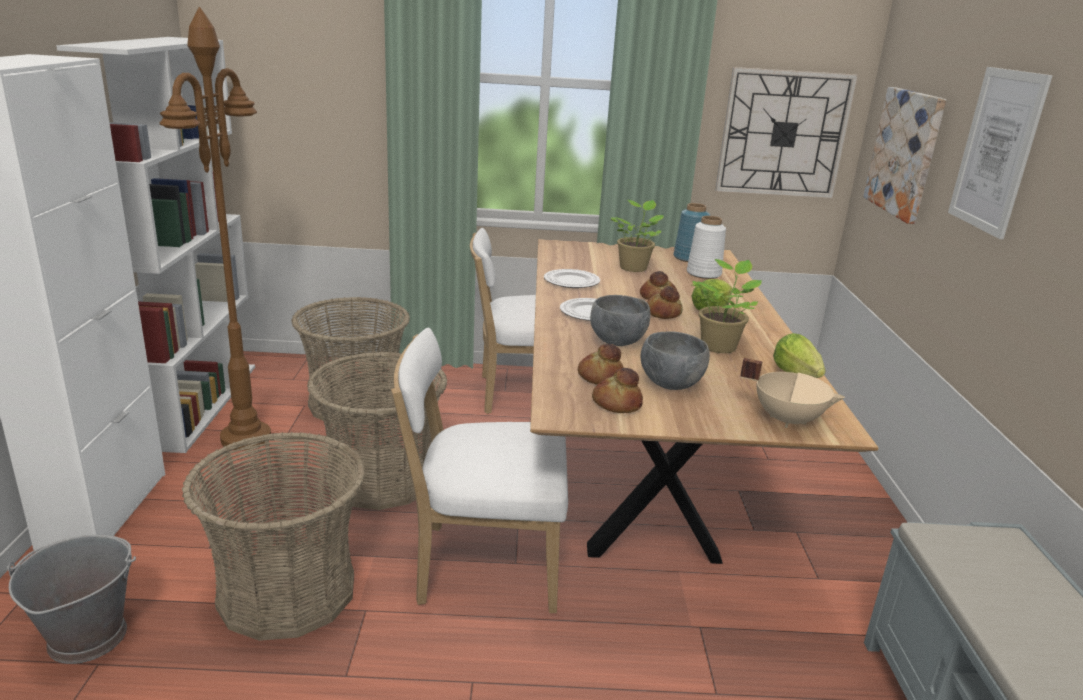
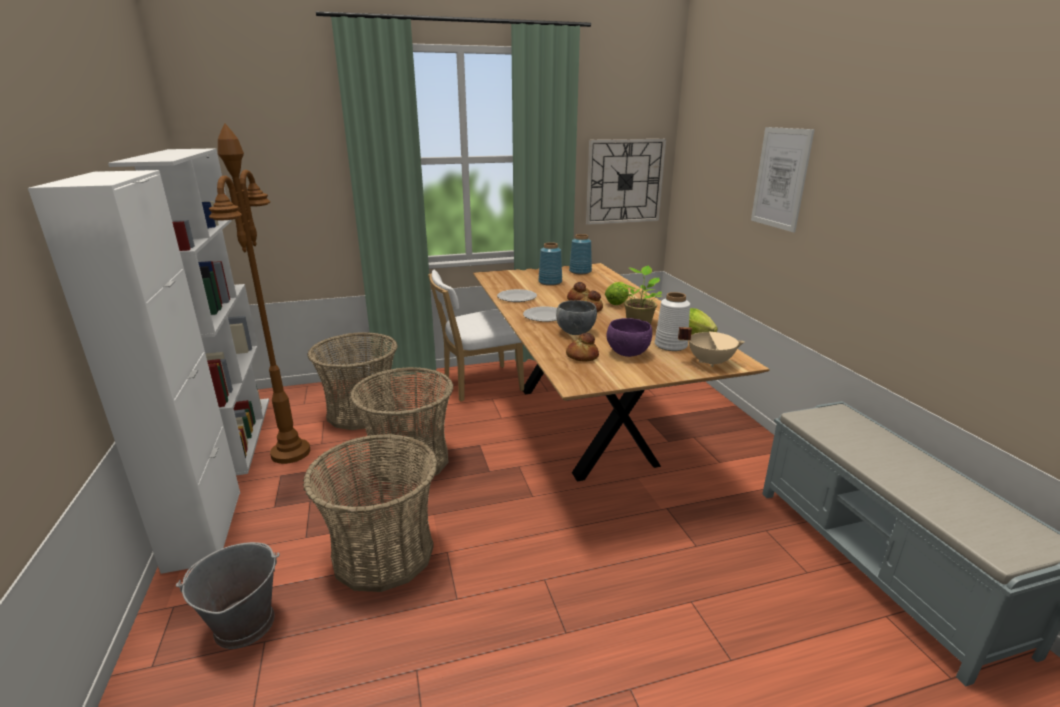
camera: 15 degrees left, 0 degrees up
white chair [391,328,568,613] -> none
bread [592,368,643,413] -> none
potted plant [610,200,664,272] -> blue vase [538,242,562,286]
grey bowl [640,331,710,390] -> purple bowl [607,318,652,357]
white vase [687,216,726,279] -> white vase moved to [655,292,690,351]
picture [863,87,946,224] -> none

